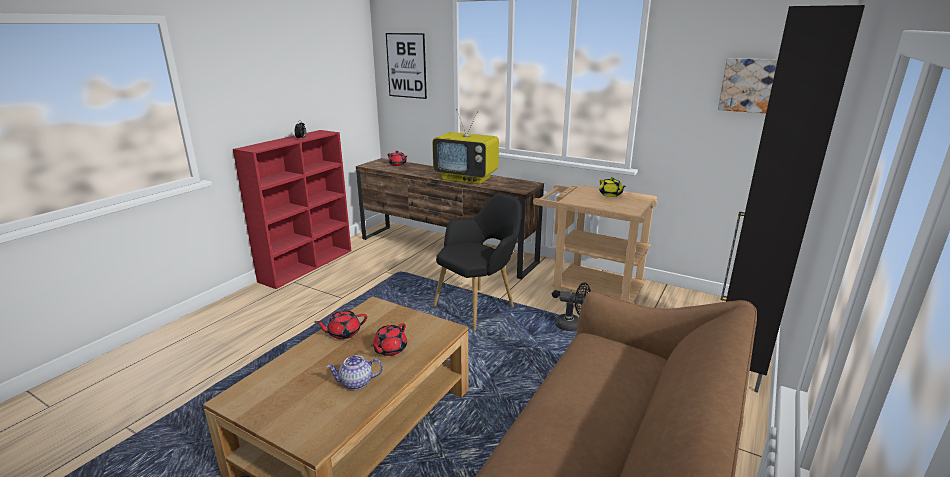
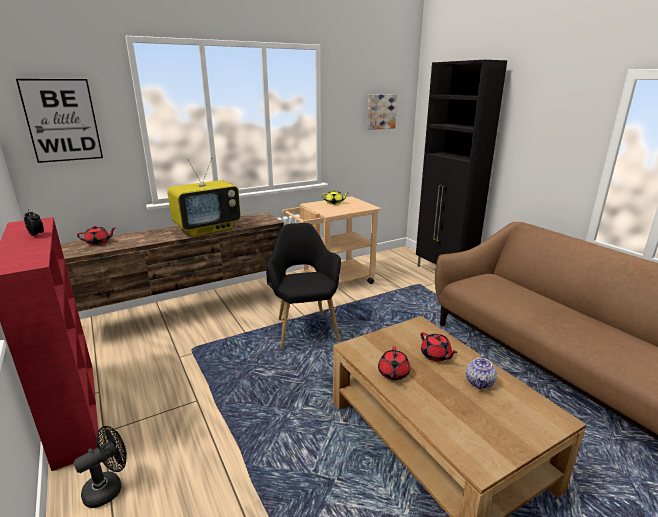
camera: 60 degrees left, 0 degrees up
black fan [556,282,591,331] -> black fan moved to [74,426,127,508]

